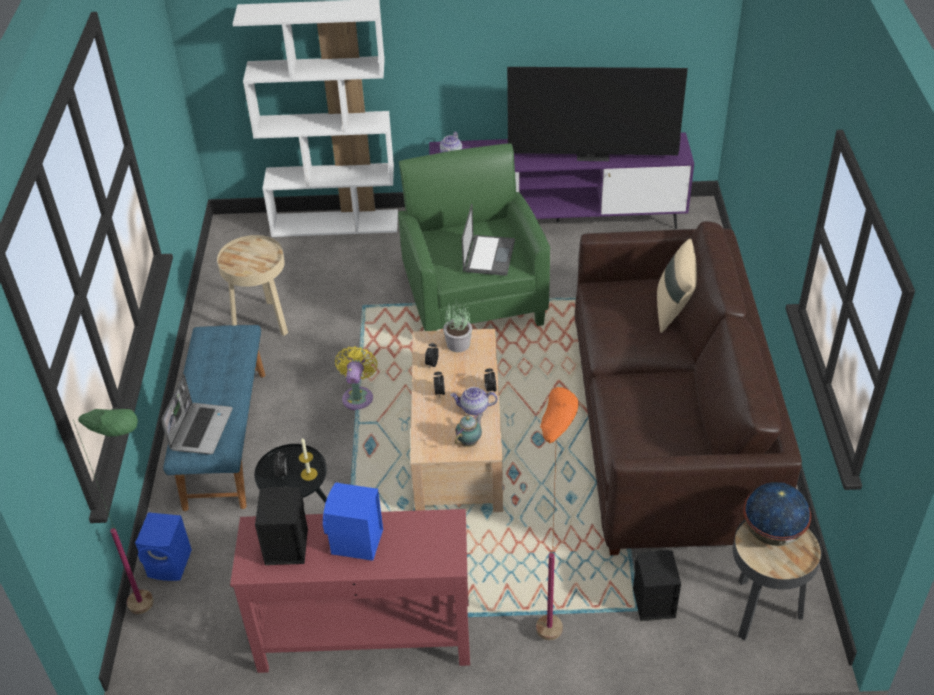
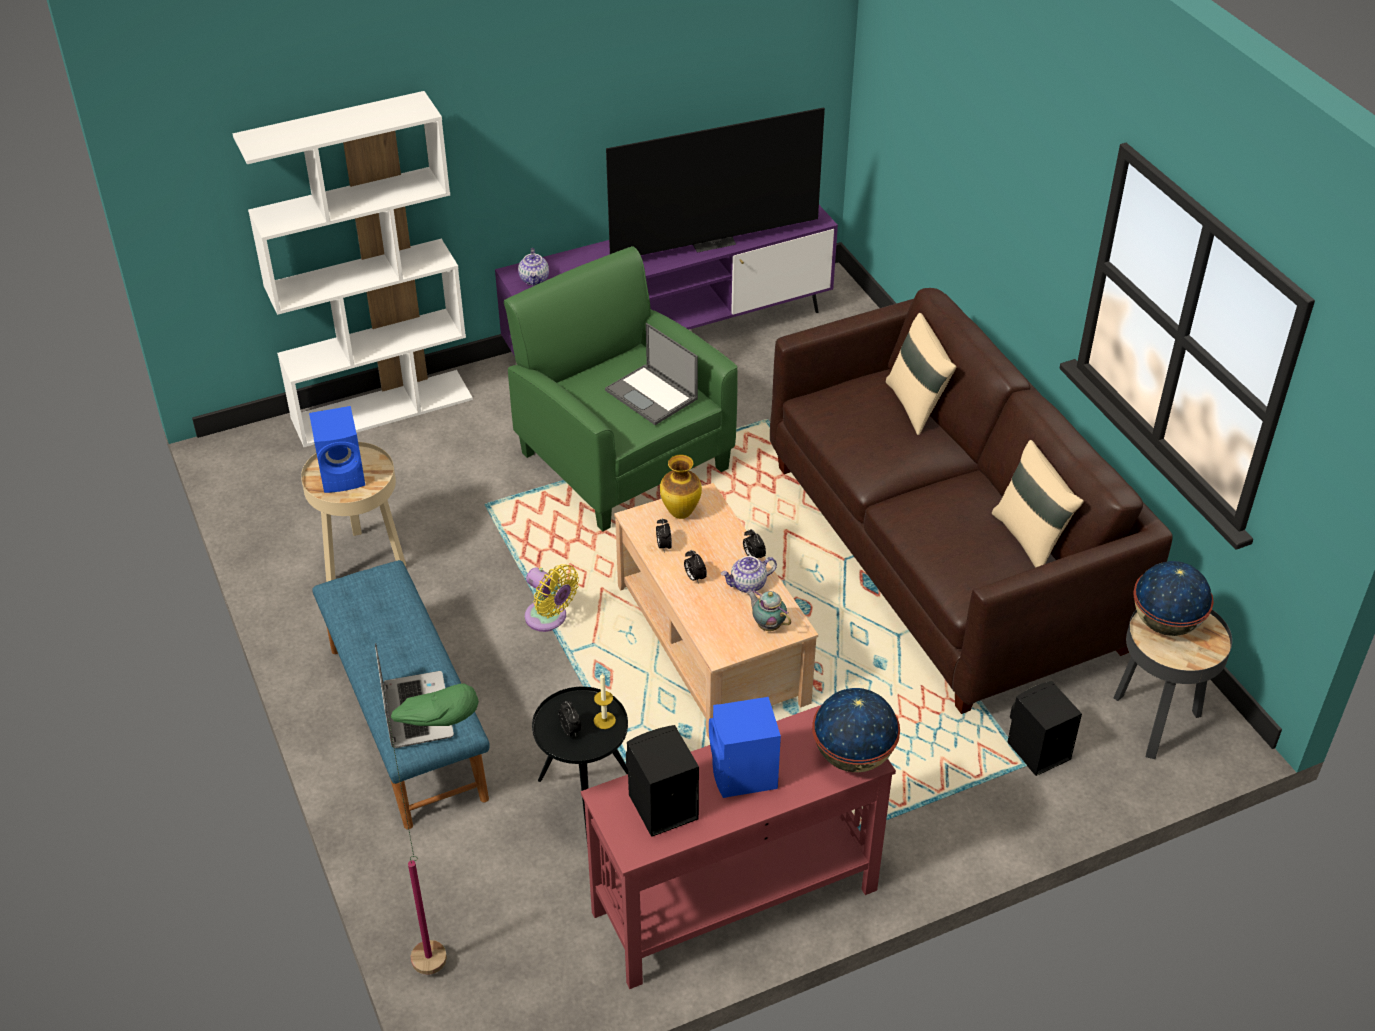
camera: 25 degrees left, 0 degrees up
blue speaker [135,512,192,581] -> blue speaker moved to [309,406,365,493]
yellow fan [335,346,377,410] -> yellow fan turned 150 degrees clockwise [525,564,579,632]
potted plant [443,299,472,352] -> vase [660,455,702,519]
teapot [455,413,483,447] -> teapot turned 60 degrees counterclockwise [747,590,791,631]
laptop [462,204,515,276] -> laptop turned 150 degrees clockwise [605,323,698,425]
orange floor lamp [536,387,579,640] -> none
none -> globe [812,688,900,773]
none -> beige pillow [992,440,1084,568]

